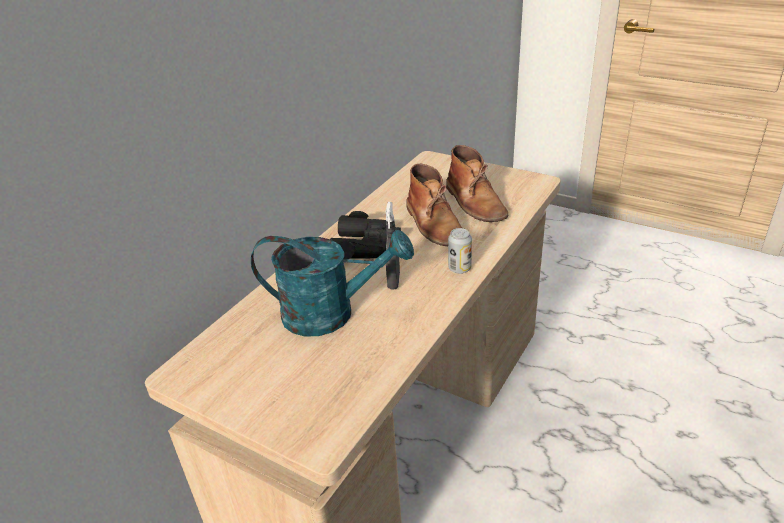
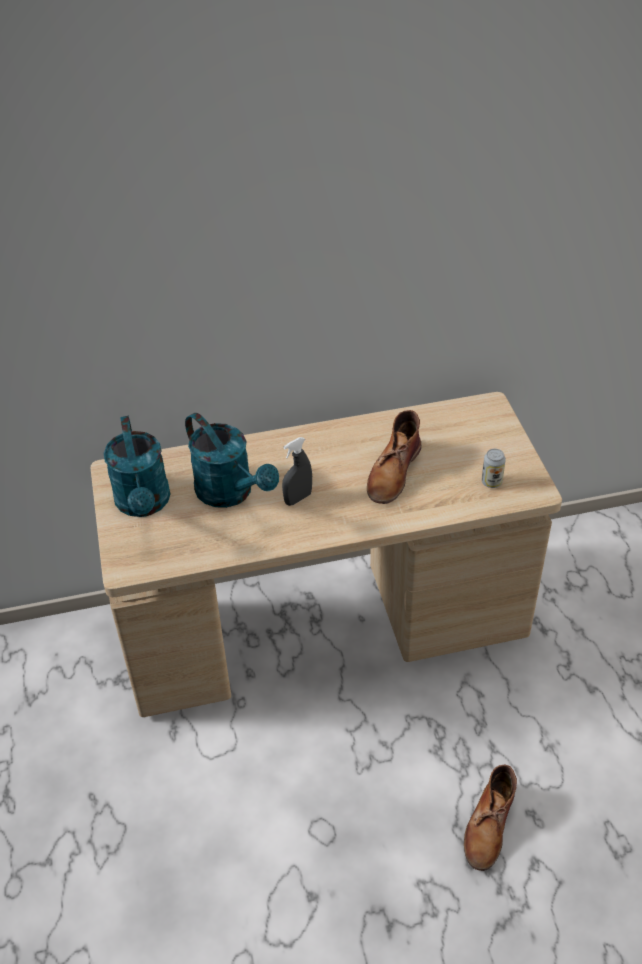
camera: 45 degrees right, 10 degrees up
black binoculars [330,211,401,259] -> none
brown boot [446,145,508,222] -> brown boot moved to [464,764,517,871]
can [448,228,472,274] -> can moved to [482,449,506,488]
none -> turquoise watering can [104,416,170,517]

